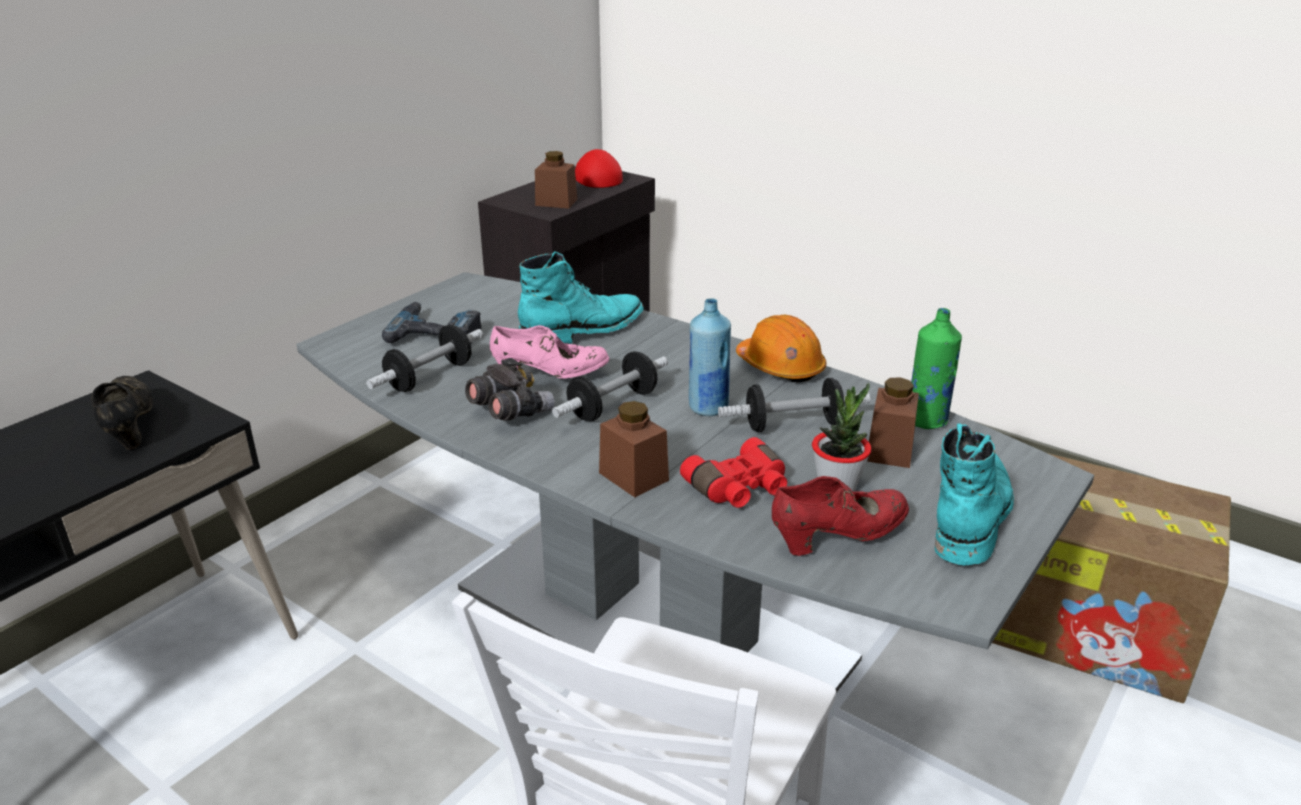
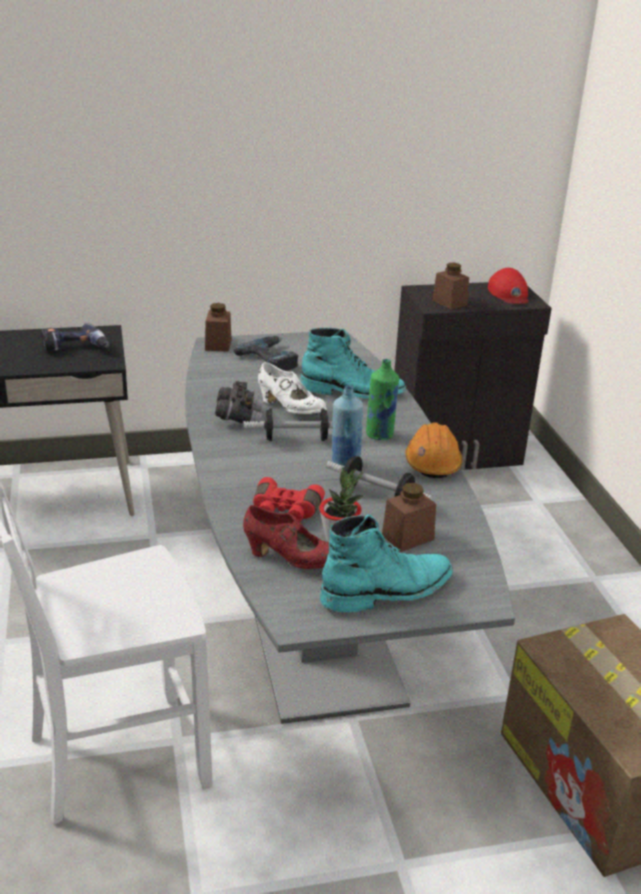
camera: 40 degrees right, 0 degrees up
black shoe [91,376,153,450] -> power drill [41,323,110,352]
dumbbell [366,325,483,392] -> none
pink shoe [490,325,609,379] -> white shoe [258,362,327,414]
red cap [575,149,623,188] -> red cap turned 150 degrees clockwise [488,268,529,304]
brown jar [599,401,669,497] -> brown jar moved to [205,303,232,352]
green bottle [911,308,962,429] -> green bottle moved to [366,359,399,440]

